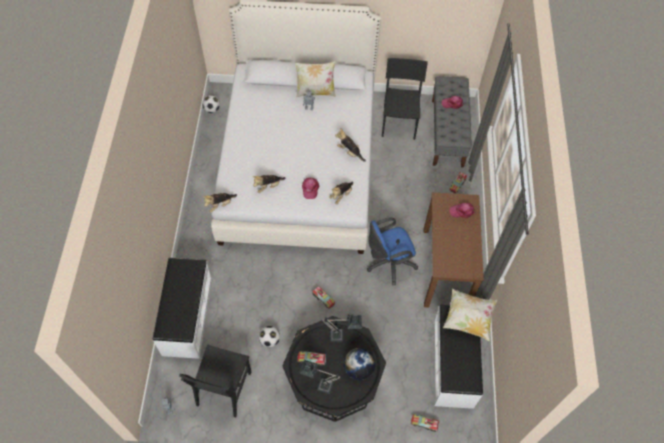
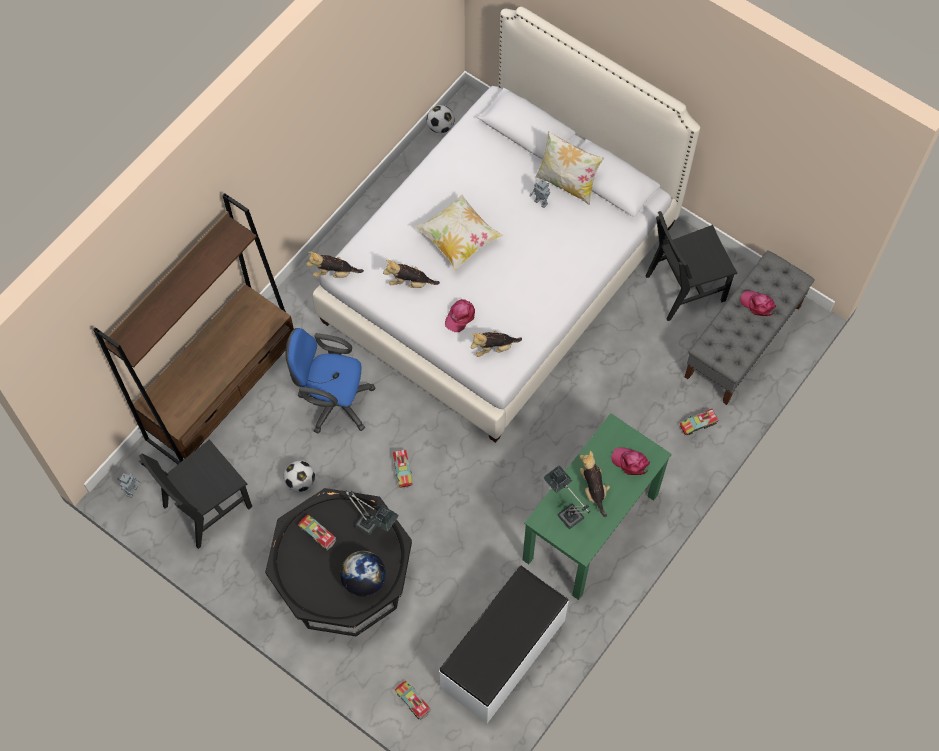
camera: 35 degrees right, 5 degrees up
white bench [153,258,212,359] -> brown bookcase [93,193,294,464]
table lamp [299,360,341,394] -> table lamp moved to [544,466,590,529]
plush toy [335,128,366,162] -> plush toy moved to [580,451,610,517]
blue office chair [367,217,418,285] -> blue office chair moved to [285,328,376,433]
black chair [382,58,428,140] -> black chair turned 150 degrees counterclockwise [645,211,737,321]
brown desk [424,192,484,307] -> green desk [523,413,672,600]
pillow [443,289,497,341] -> pillow moved to [415,194,503,271]

